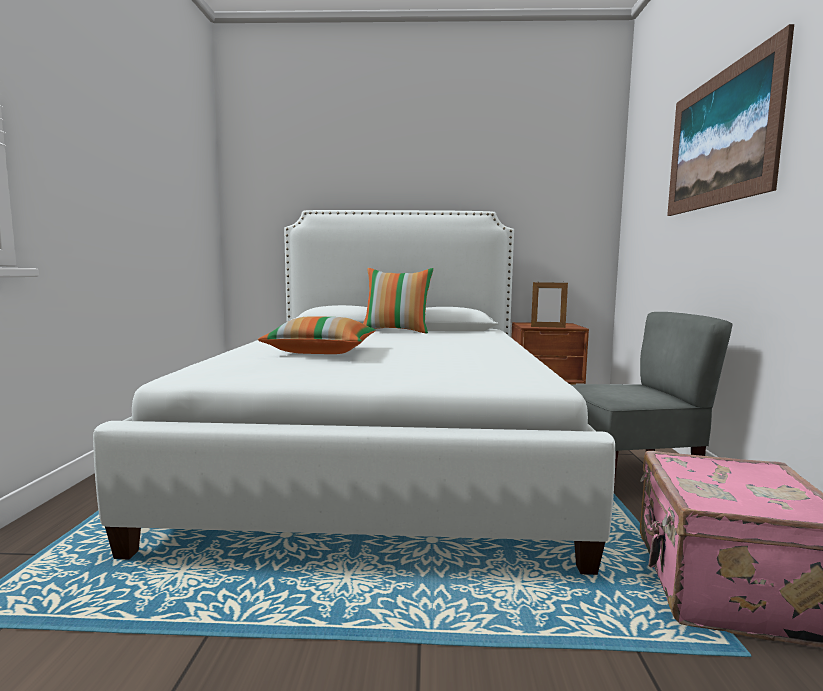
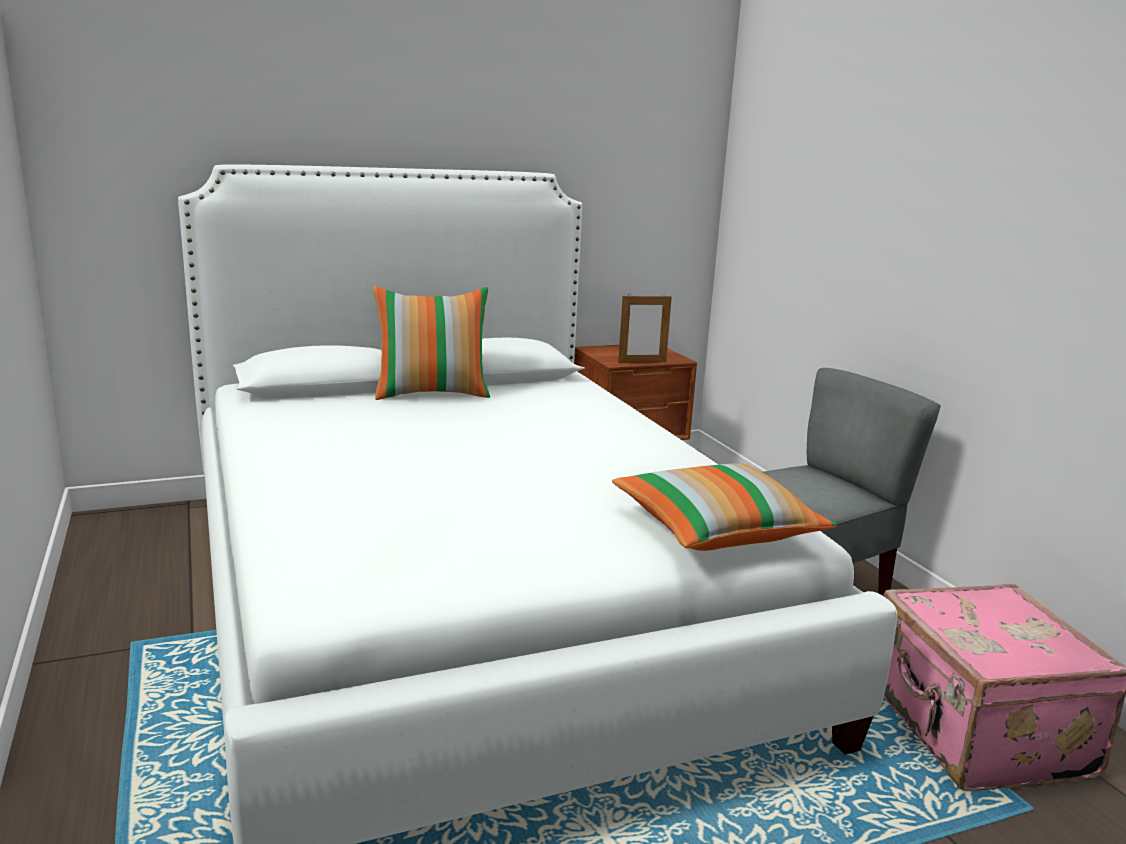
camera: 25 degrees left, 10 degrees up
pillow [258,316,376,354] -> pillow moved to [612,463,837,551]
picture [667,24,794,216] -> none

